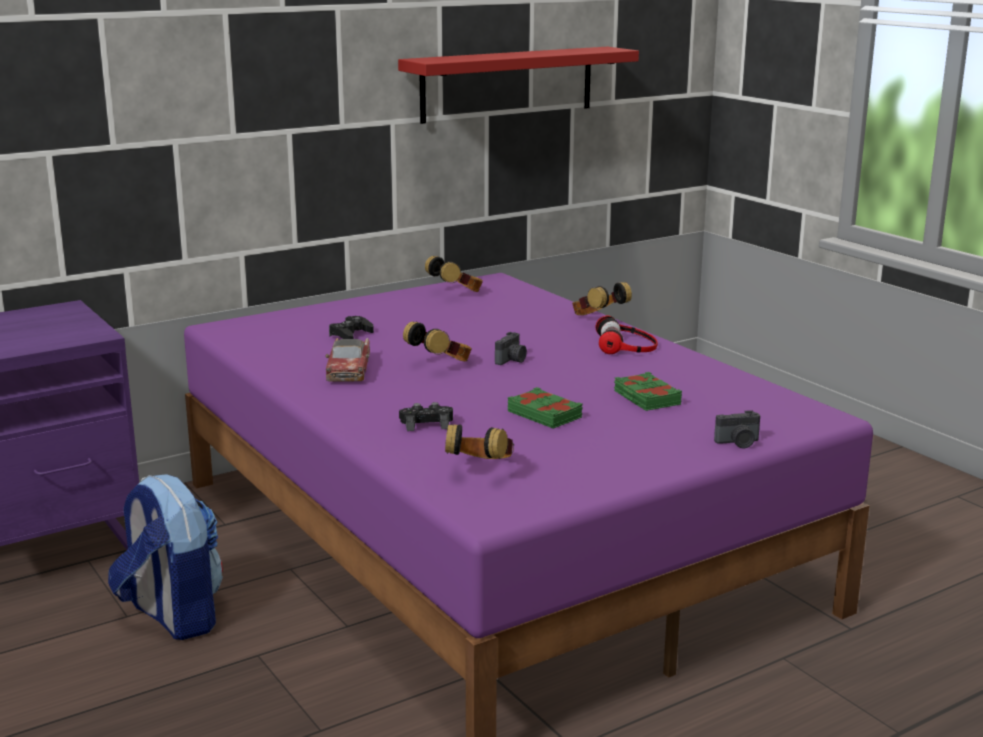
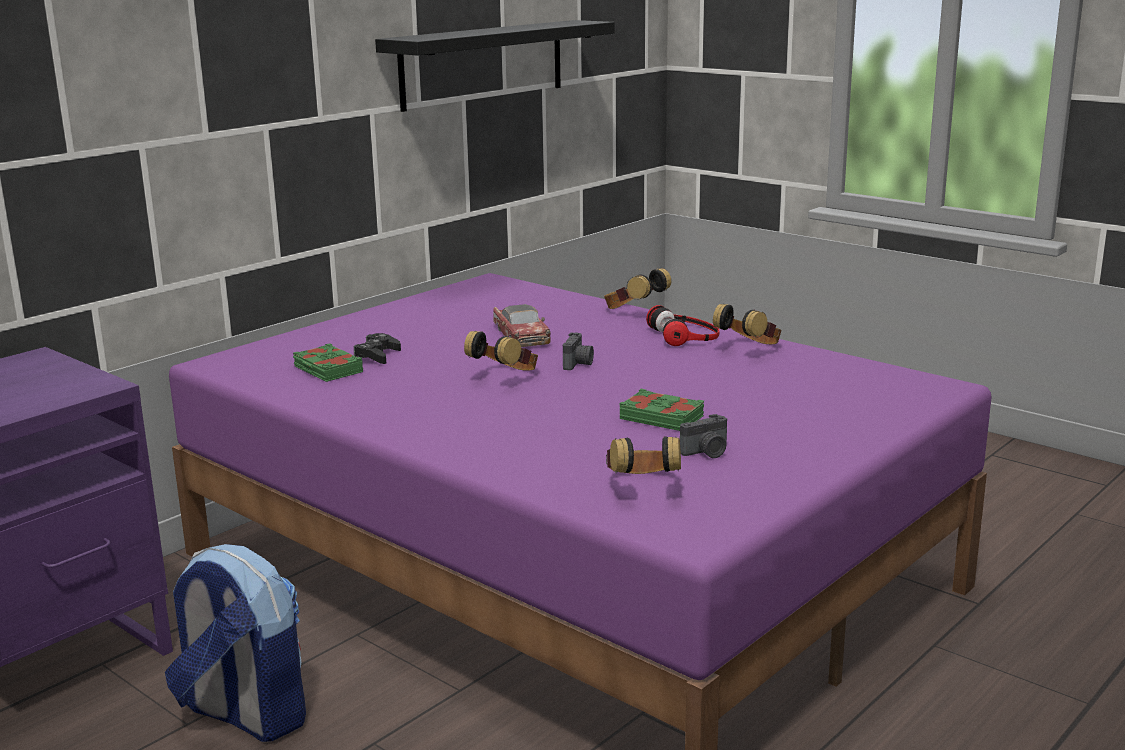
camera: 15 degrees left, 0 degrees up
toy car [326,338,370,381] -> toy car moved to [493,304,551,347]
red shelf [398,47,639,124] -> black shelf [375,20,615,112]
black game controller [399,402,453,431] -> none
headphones [425,256,483,292] -> headphones moved to [713,304,781,344]
green book [614,372,682,411] -> green book moved to [293,343,363,382]
camera [714,410,760,448] -> camera moved to [680,414,727,458]

